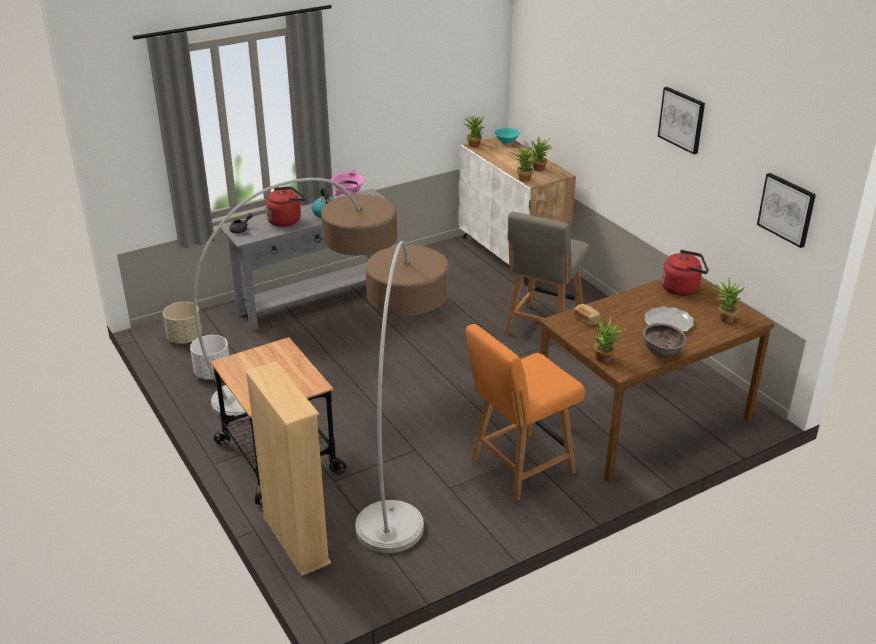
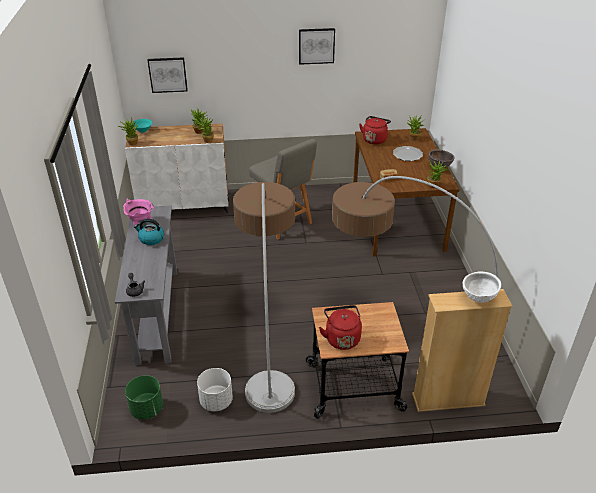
camera: 65 degrees left, 5 degrees up
beige planter [163,302,202,344] -> green planter [125,375,163,420]
red kettle [265,187,306,227] -> red kettle moved to [319,305,362,350]
orange chair [466,324,585,501] -> none
picture [757,173,816,248] -> picture moved to [147,57,188,93]
none -> white bowl [463,271,501,303]

